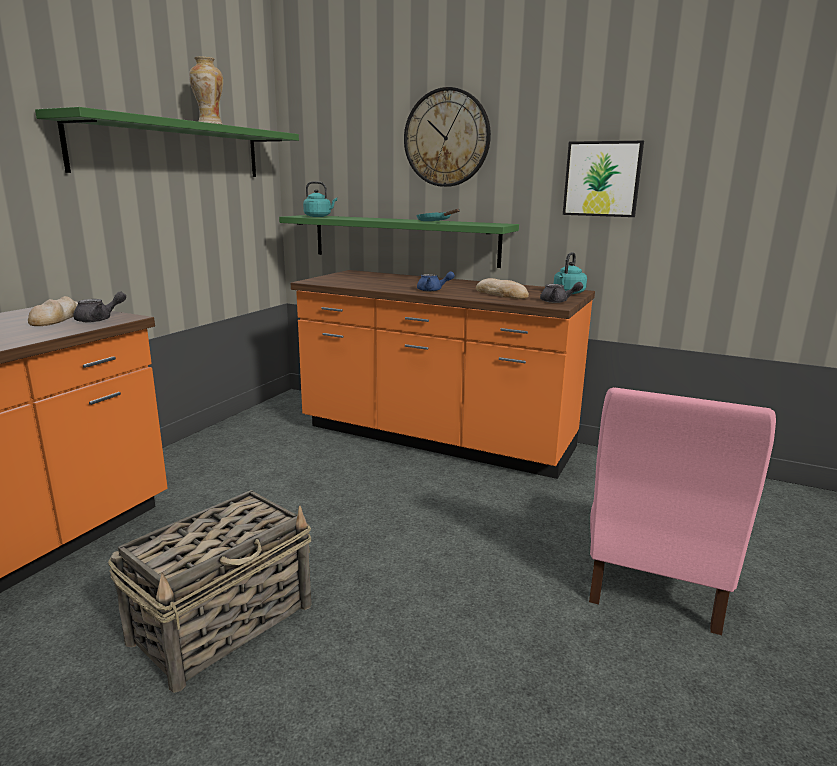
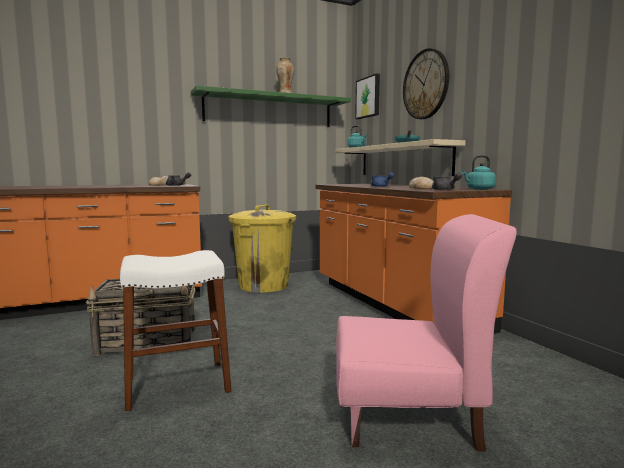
camera: 40 degrees right, 10 degrees down
green shelf [279,215,519,268] -> beige shelf [335,139,466,176]
picture [563,141,644,217] -> picture moved to [355,74,380,119]
pink chair [589,387,776,635] -> pink chair turned 150 degrees counterclockwise [336,214,517,452]
none -> white stool [120,250,231,412]
none -> yellow trash can [228,205,296,293]

